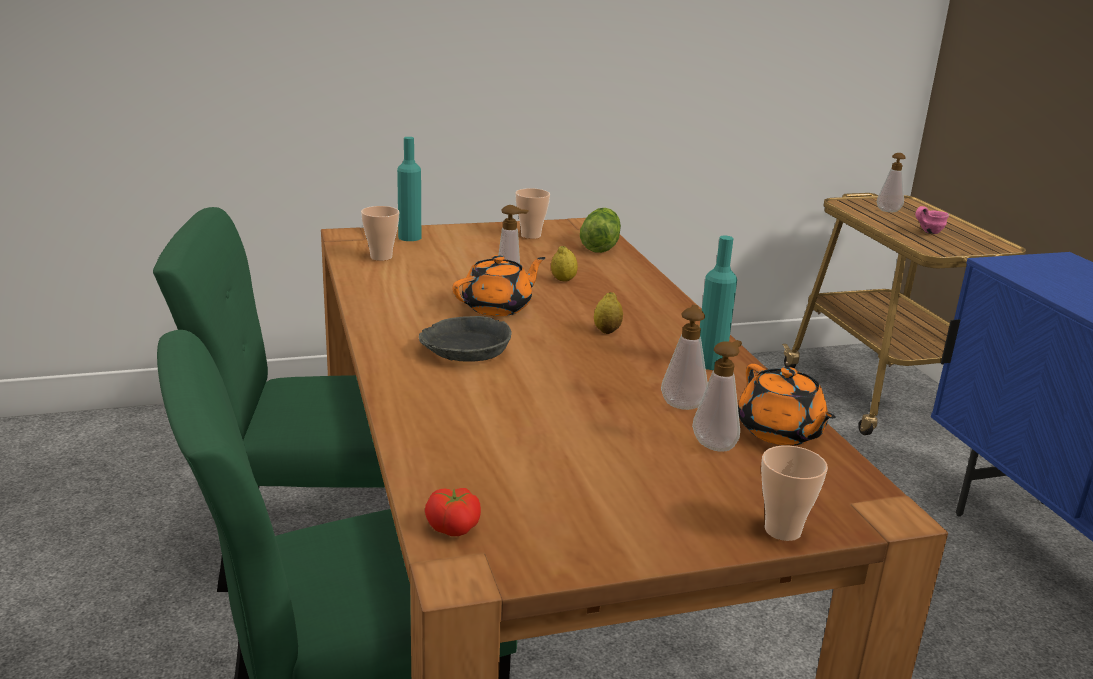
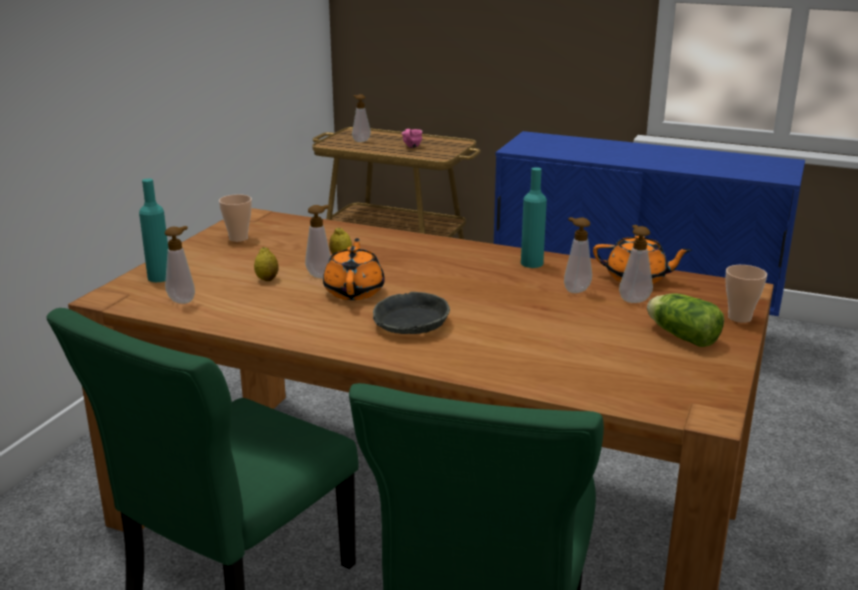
camera: 50 degrees left, 0 degrees up
cup [361,206,399,261] -> soap dispenser [165,226,195,304]
tomato [425,488,481,536] -> none
lettuce [580,208,621,253] -> lettuce moved to [647,293,724,347]
lemon [594,292,623,334] -> lemon moved to [254,247,278,281]

